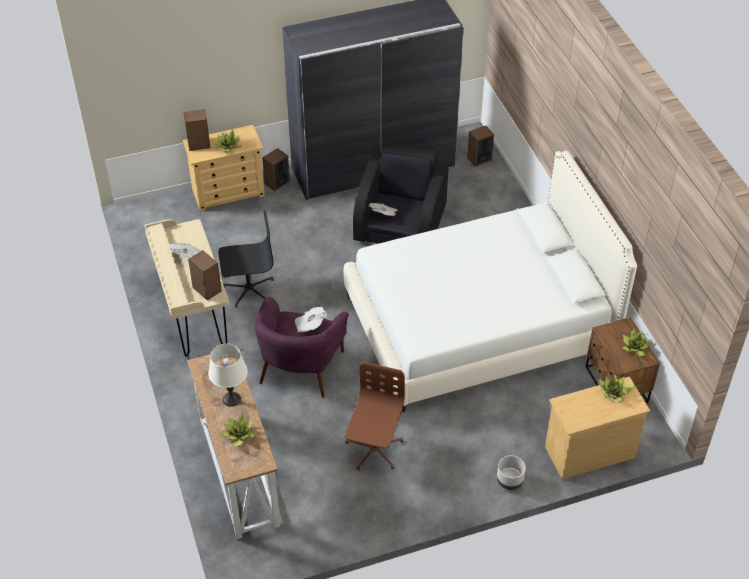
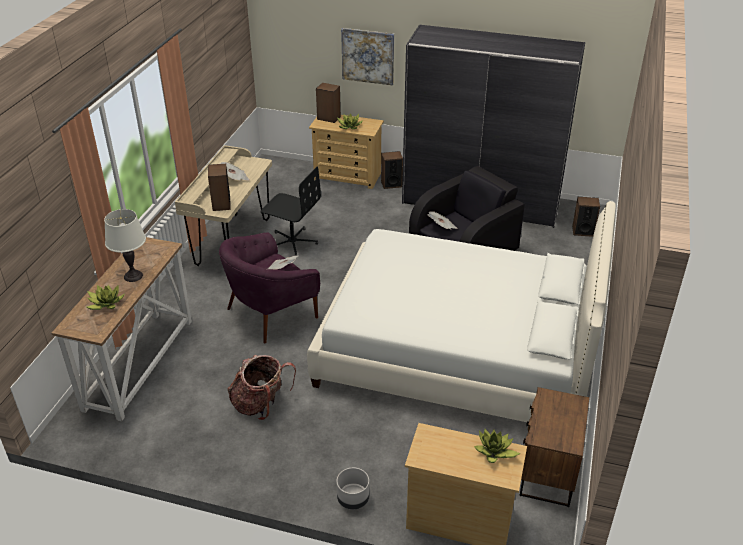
camera: 35 degrees right, 10 degrees down
brown office chair [345,362,405,470] -> backpack [227,355,296,420]
potted plant [622,328,653,357] -> none
none -> picture [341,28,394,85]

